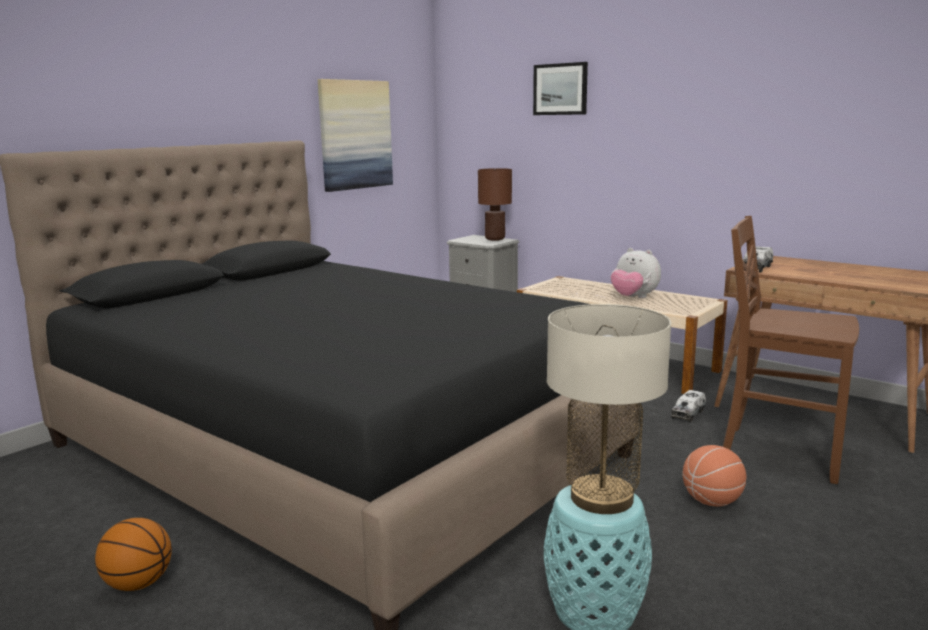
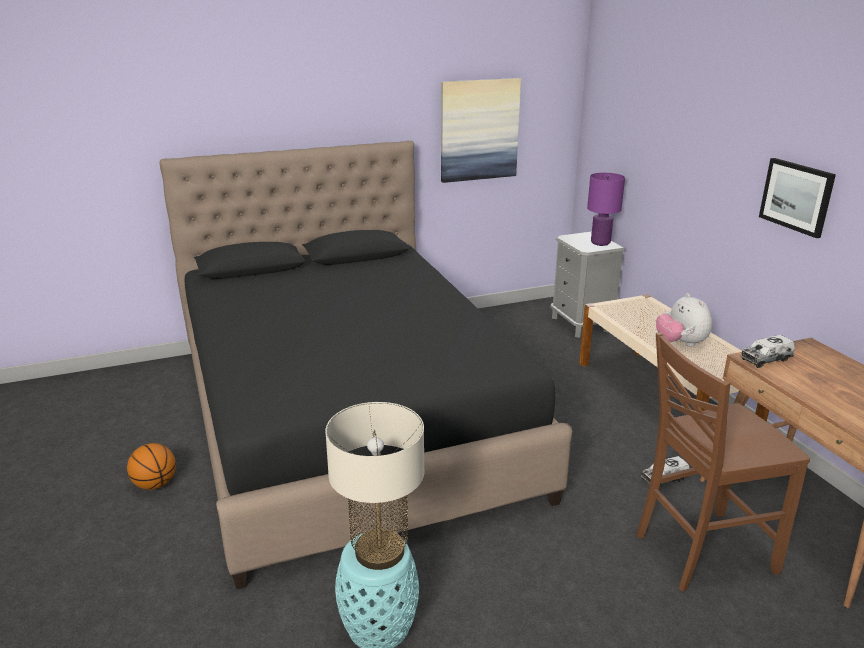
camera: 30 degrees right, 10 degrees up
brown table lamp [478,168,512,241] -> purple table lamp [587,173,625,246]
picture [533,62,588,115] -> picture moved to [759,158,836,238]
basketball [683,445,746,506] -> none
brown chair [723,216,859,484] -> brown chair turned 75 degrees counterclockwise [637,332,810,592]

